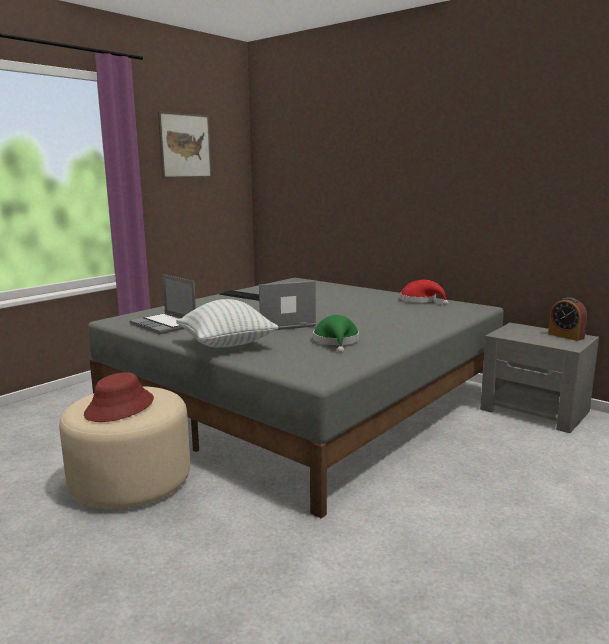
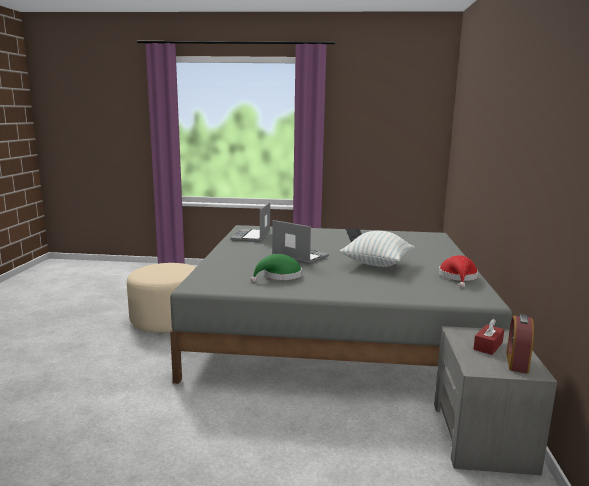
camera: 55 degrees right, 0 degrees up
red hat [84,372,154,422] -> none
picture [158,111,212,178] -> none
pillow [176,299,278,348] -> pillow moved to [340,231,415,267]
none -> red tissue box [473,319,504,355]

